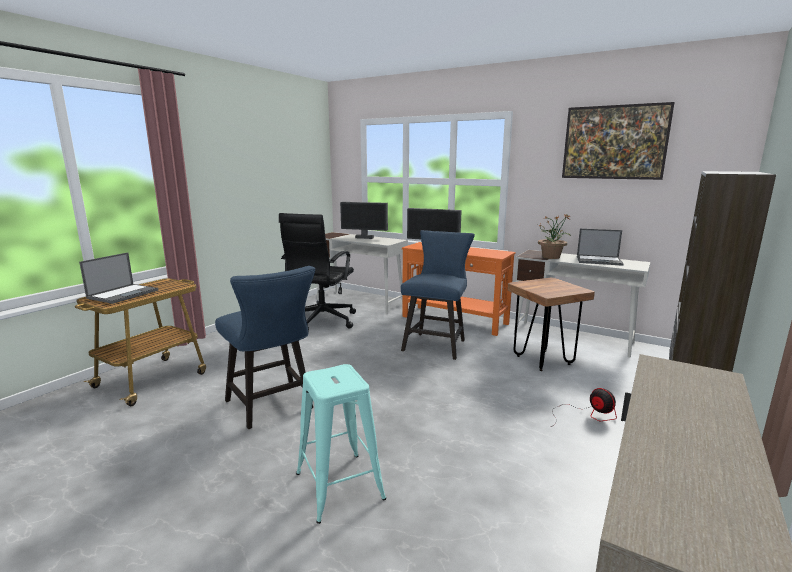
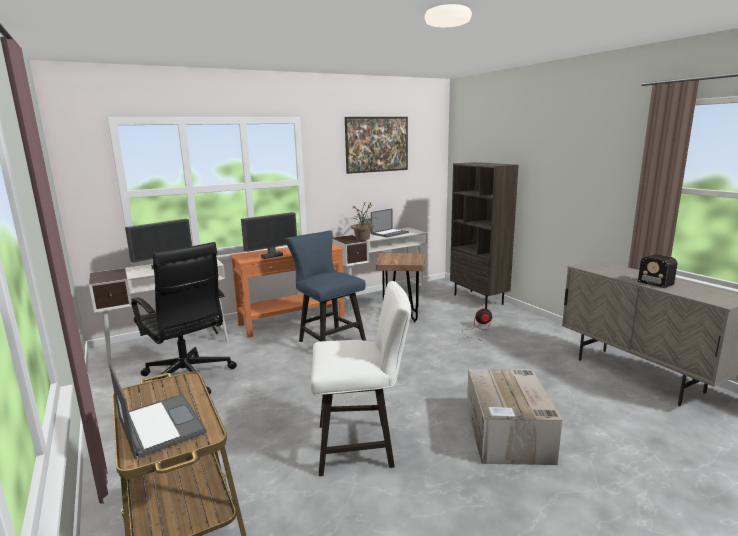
camera: 60 degrees left, 0 degrees up
blue chair [215,266,315,429] -> white chair [310,281,411,476]
turquoise stool [296,364,386,524] -> cardboard box [467,369,562,465]
none -> radio [626,254,677,288]

